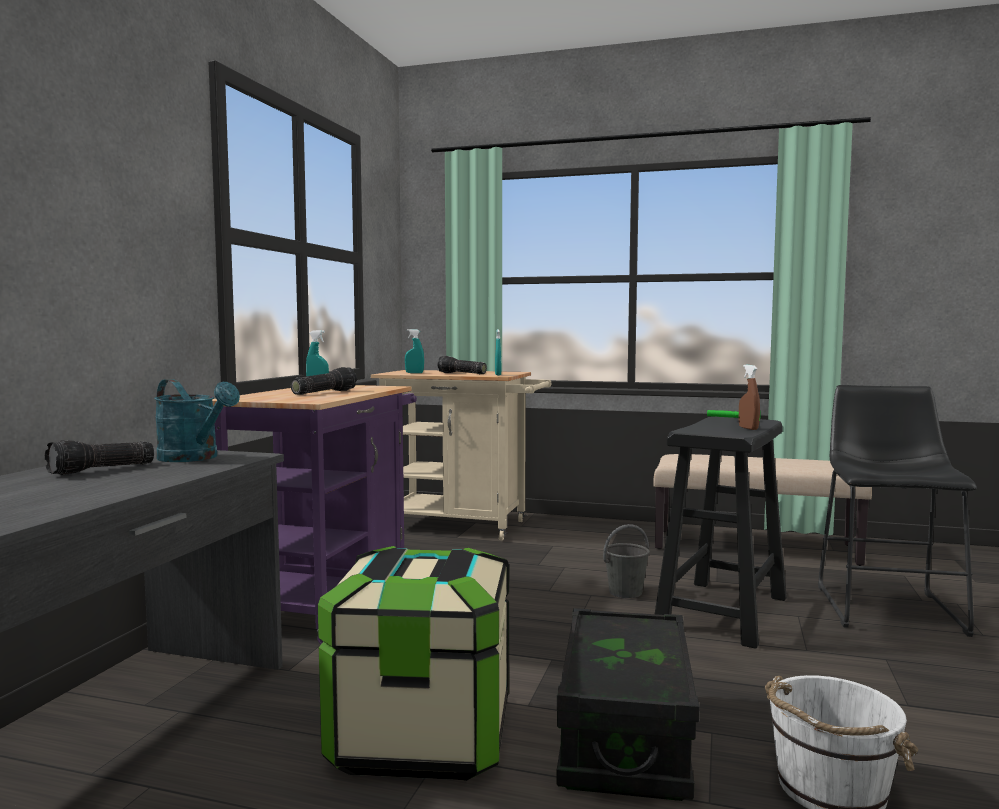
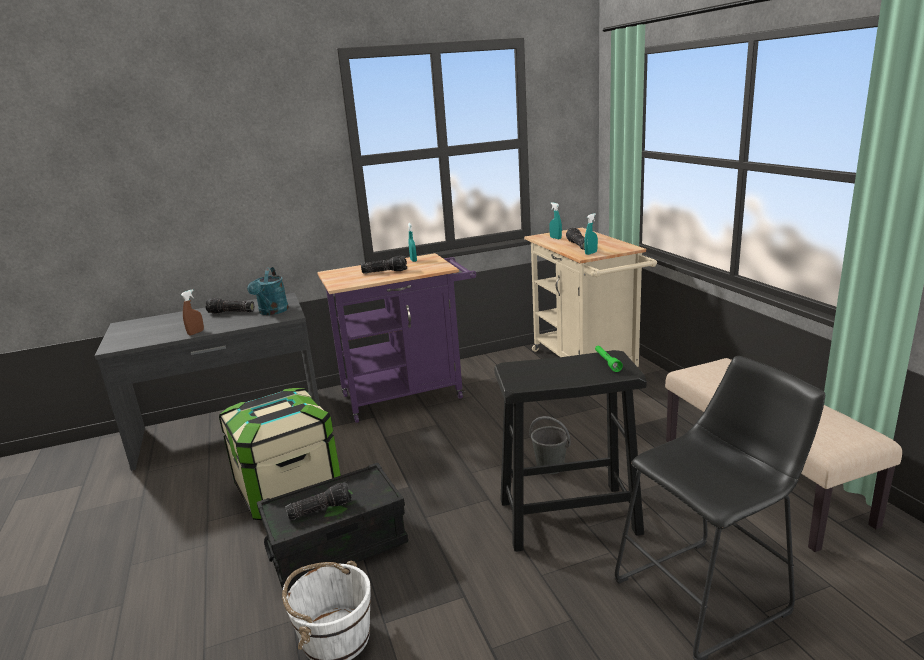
camera: 55 degrees right, 15 degrees up
brown spray bottle [739,365,760,430] -> brown spray bottle moved to [181,289,204,335]
none -> flashlight [285,482,352,520]

